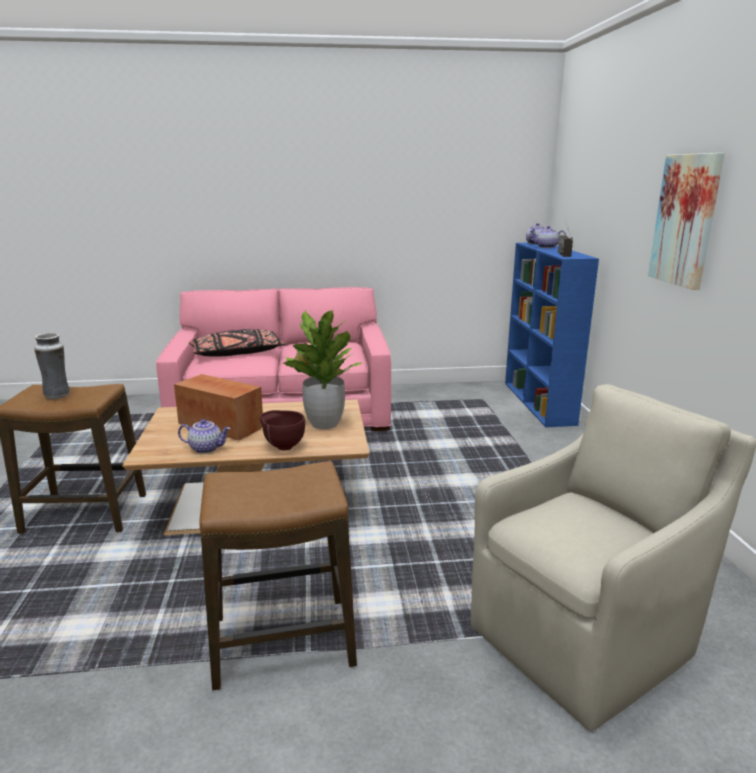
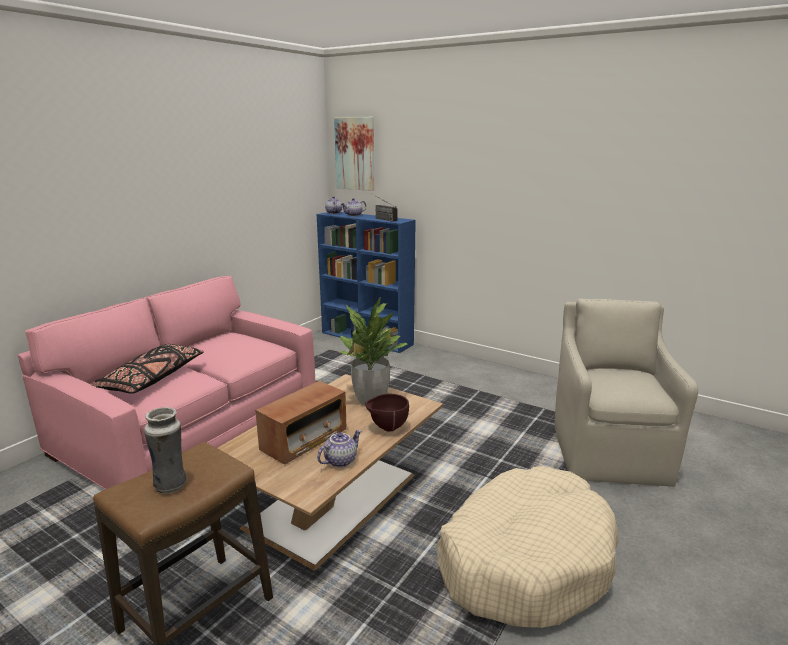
camera: 50 degrees left, 0 degrees up
radio [174,374,263,440] -> radio turned 150 degrees clockwise [255,381,347,465]
stool [199,461,357,690] -> beige dog bed [437,466,619,628]
picture [648,153,724,290] -> picture moved to [334,117,374,191]

